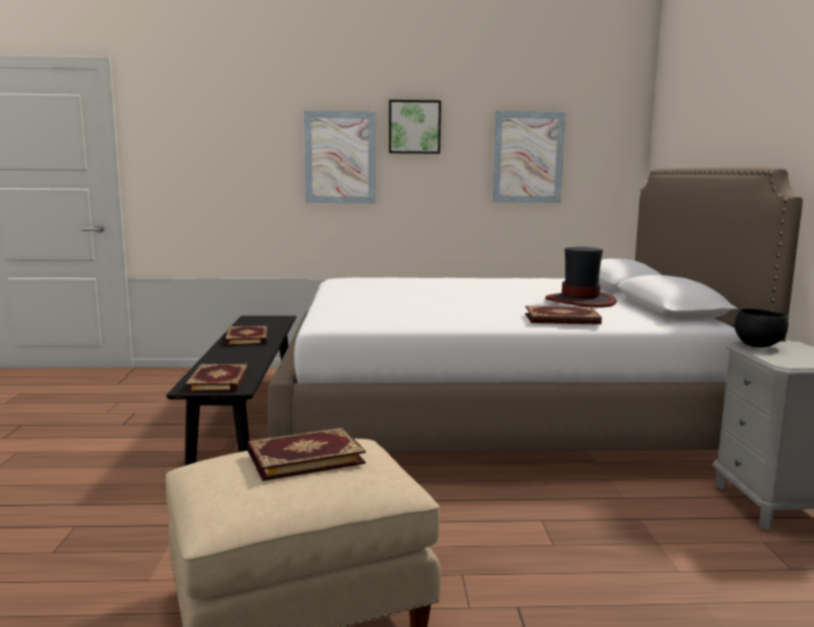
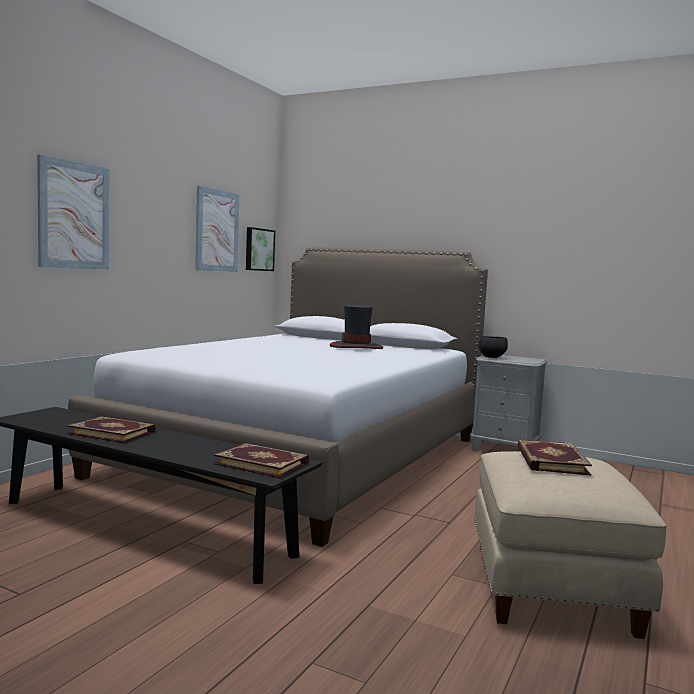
camera: 60 degrees left, 5 degrees down
picture [389,100,441,154] -> picture moved to [246,227,275,271]
book [525,306,602,325] -> none

